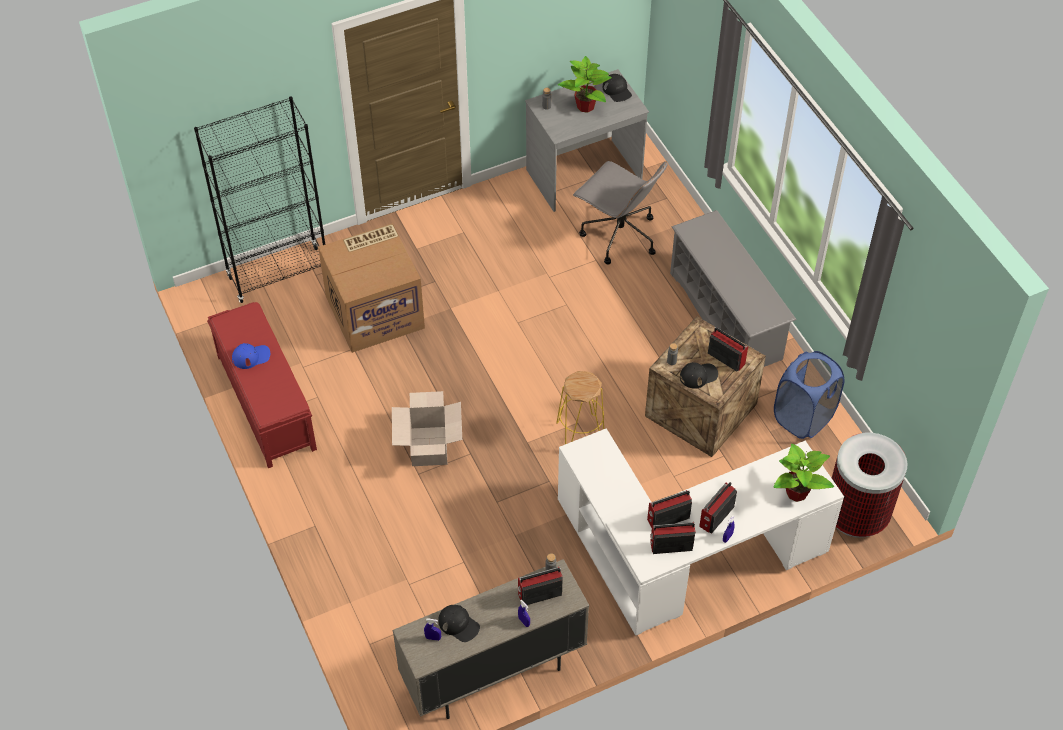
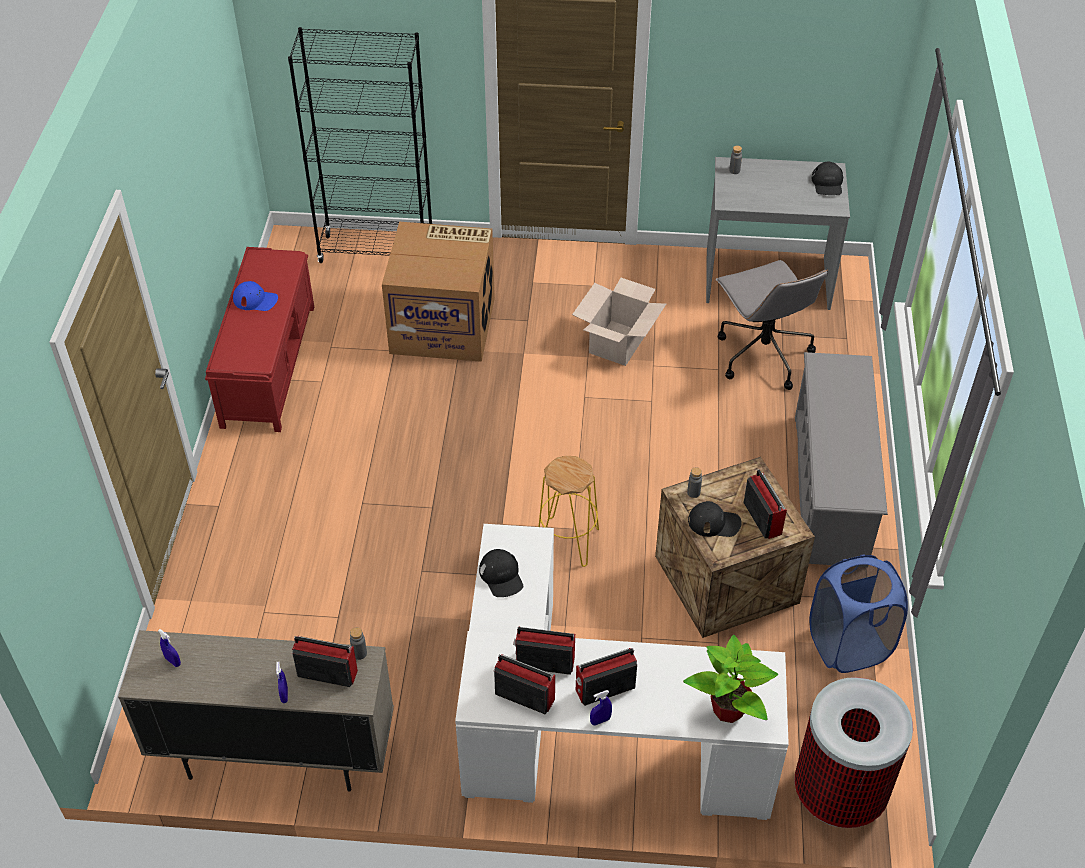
camera: 30 degrees right, 5 degrees down
cardboard box [392,391,462,466] -> cardboard box moved to [572,278,666,366]
black cap [438,605,480,642] -> black cap moved to [479,549,523,597]
potted plant [558,56,612,113] -> none

